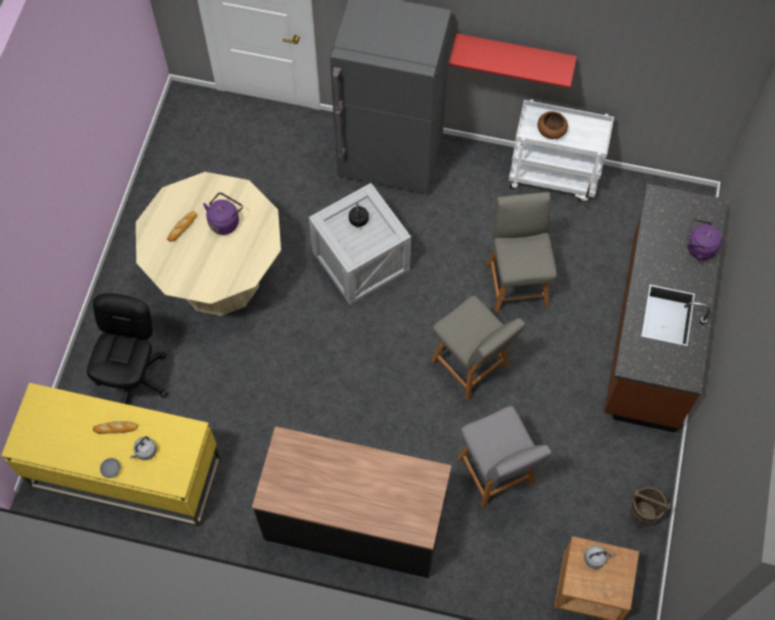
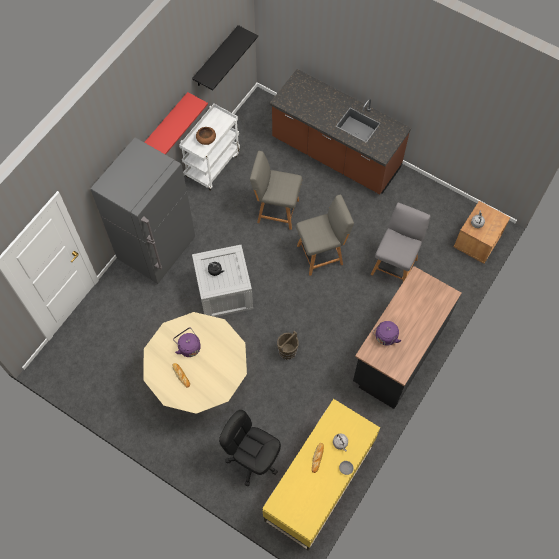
camera: 70 degrees left, 0 degrees up
grey chair [457,406,552,509] -> grey chair turned 60 degrees counterclockwise [371,202,431,282]
brown bucket [629,487,671,528] -> brown bucket moved to [277,331,299,360]
purple kettle [686,219,722,261] -> purple kettle moved to [373,321,401,346]
none -> black shelf [192,25,258,90]

